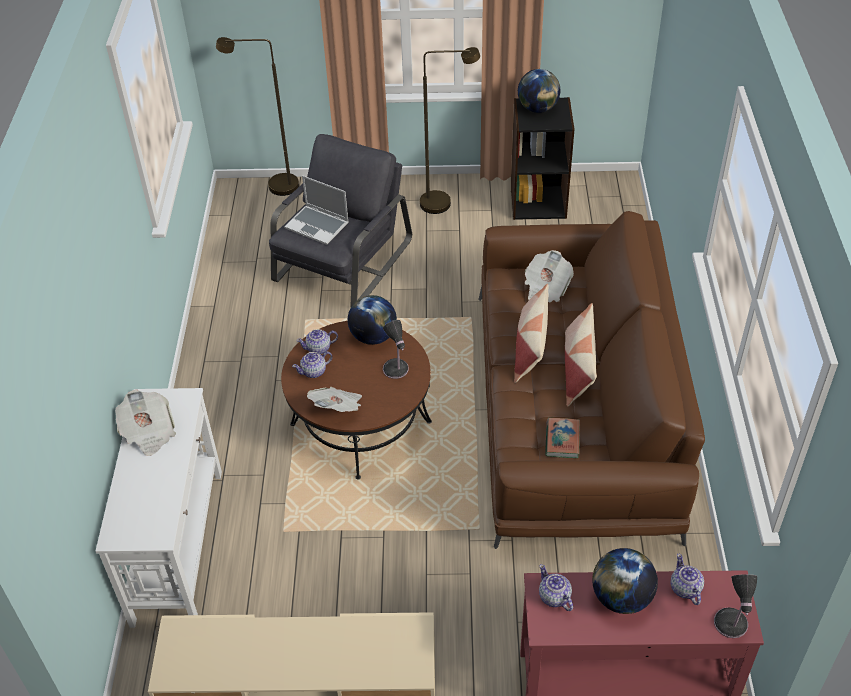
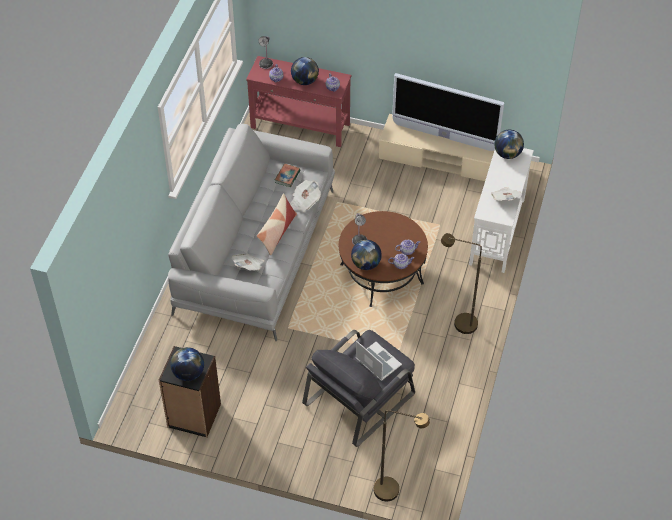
camera: 165 degrees left, 5 degrees up
newspaper [307,387,362,412] -> newspaper moved to [290,180,321,212]
brown floor lamp [420,47,480,214] -> brown floor lamp moved to [441,233,482,334]
brown sofa [478,211,705,549] -> grey sofa [168,124,335,341]
pillow [565,303,597,407] -> none
none -> television [392,73,504,151]
none -> globe [494,130,524,159]

